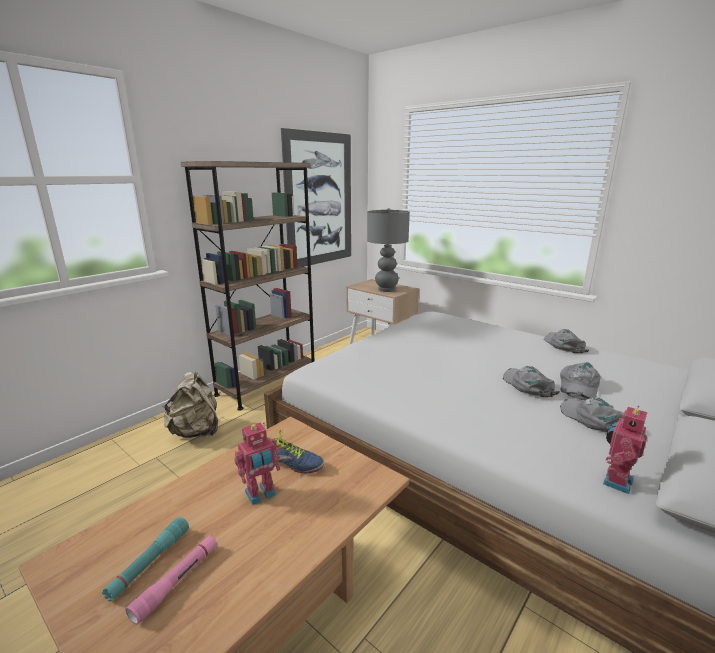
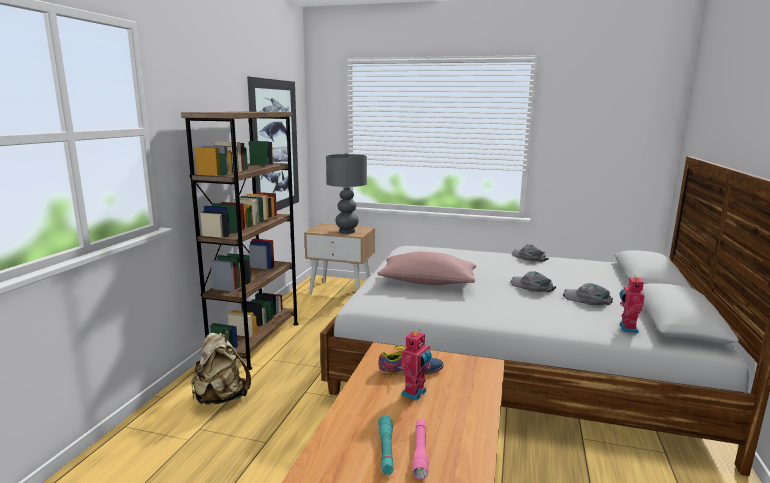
camera: 25 degrees left, 5 degrees down
grey cap [560,362,601,400] -> none
none -> pink pillow [377,252,476,285]

